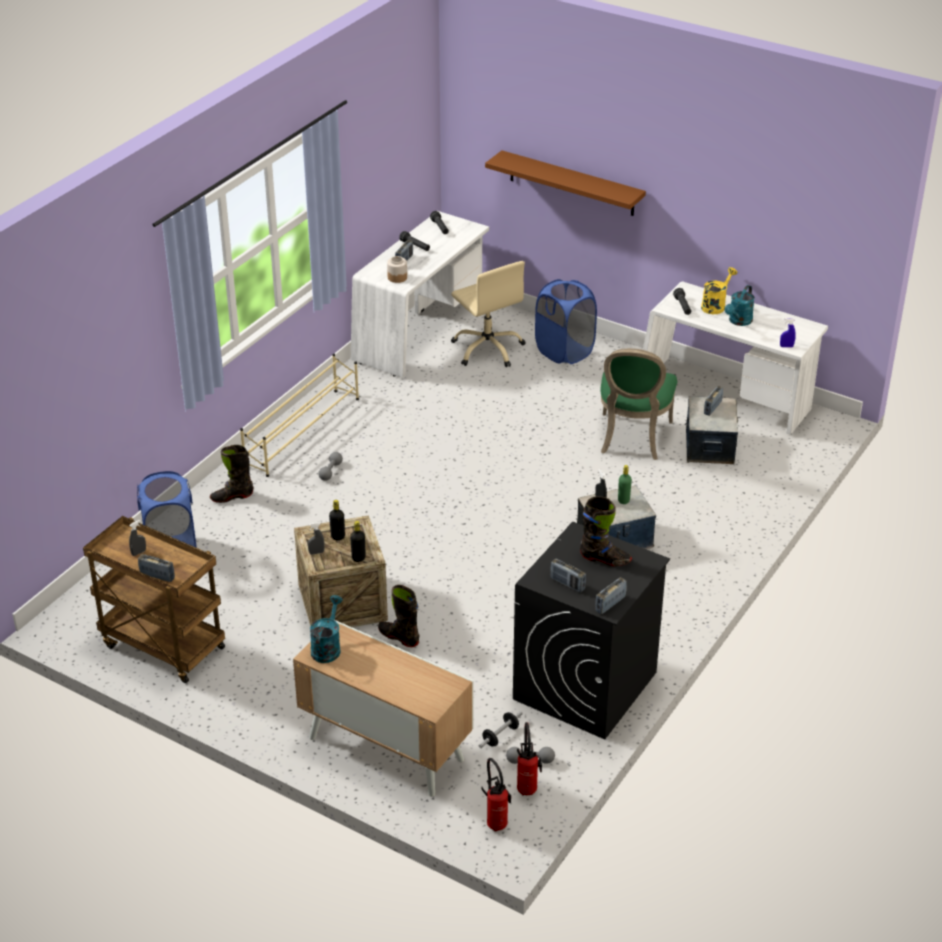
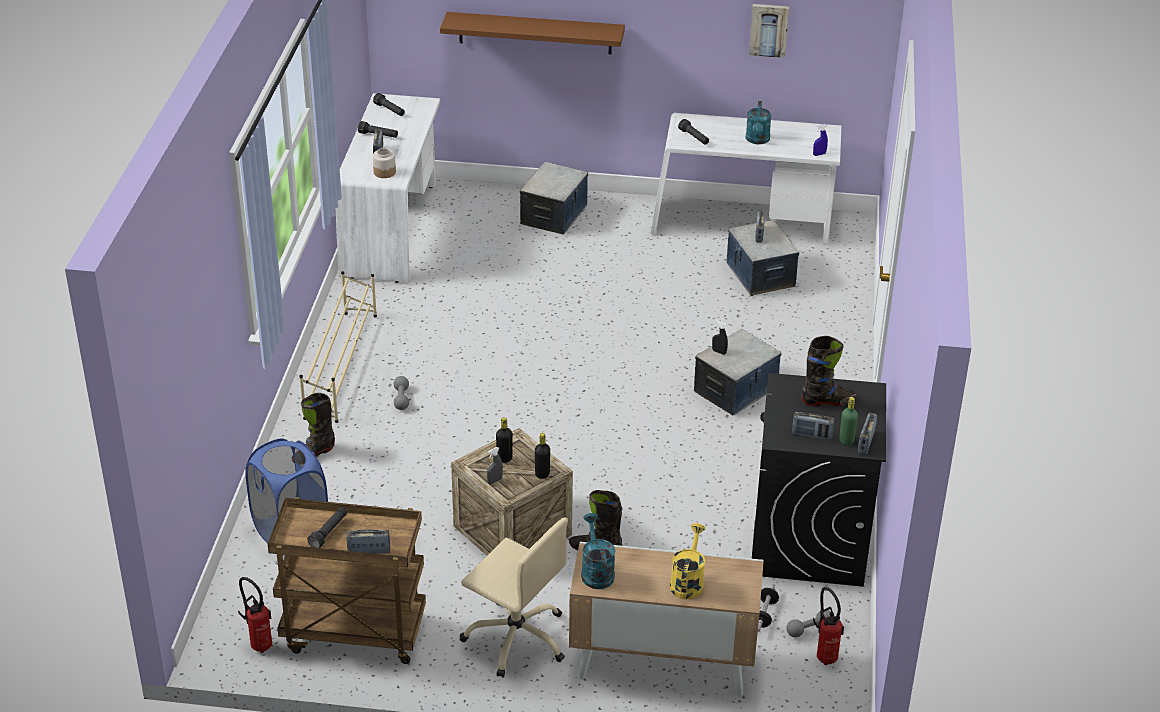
camera: 25 degrees left, 0 degrees up
grey spray bottle [129,520,146,556] -> black flashlight [307,507,347,548]
beige office chair [451,261,526,367] -> beige office chair moved to [460,517,568,678]
fire extinguisher [481,758,511,832] -> fire extinguisher moved to [238,577,272,653]
blue laundry basket [535,279,597,364] -> storage box [520,162,588,235]
green chair [600,348,677,460] -> none
green bottle [618,465,632,504] -> green bottle moved to [839,397,858,445]
yellow watering can [701,267,737,314] -> yellow watering can moved to [670,523,705,599]
none -> picture [749,4,789,58]

